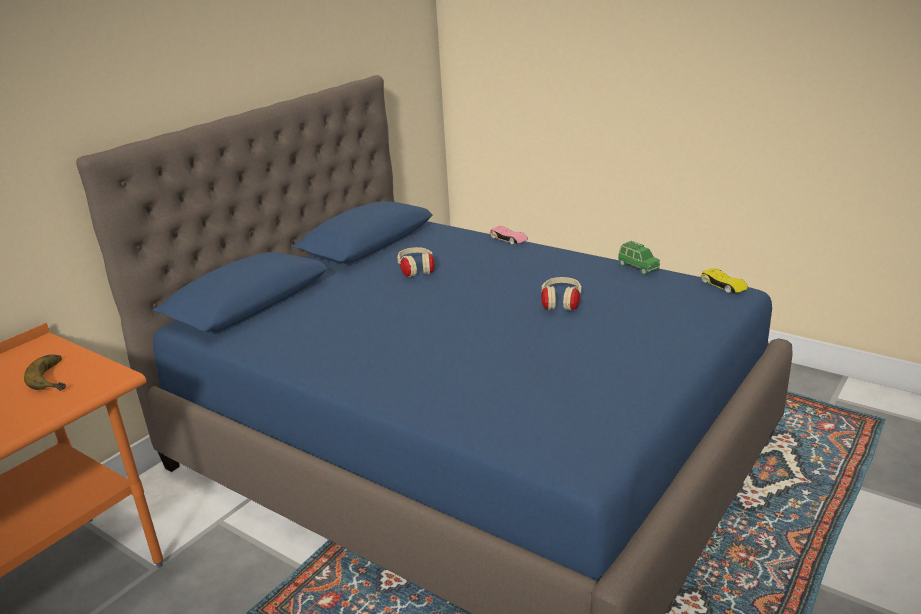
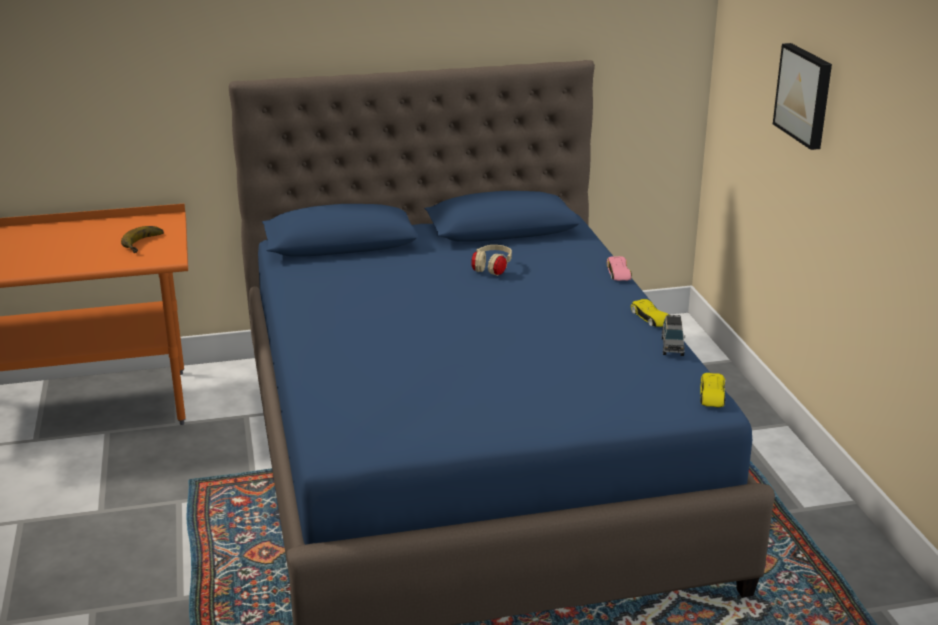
camera: 40 degrees right, 0 degrees up
beige headphones [541,277,581,310] -> none
green toy car [618,241,660,275] -> grey toy car [662,315,685,356]
none -> yellow toy car [631,299,670,327]
none -> picture [773,43,832,150]

